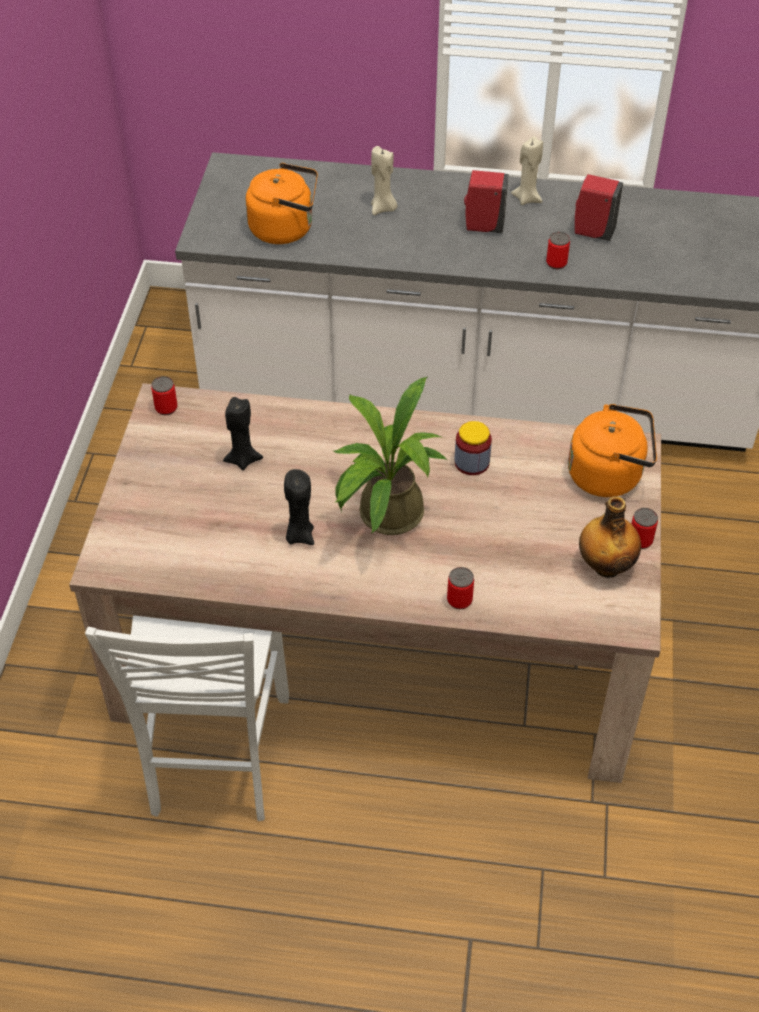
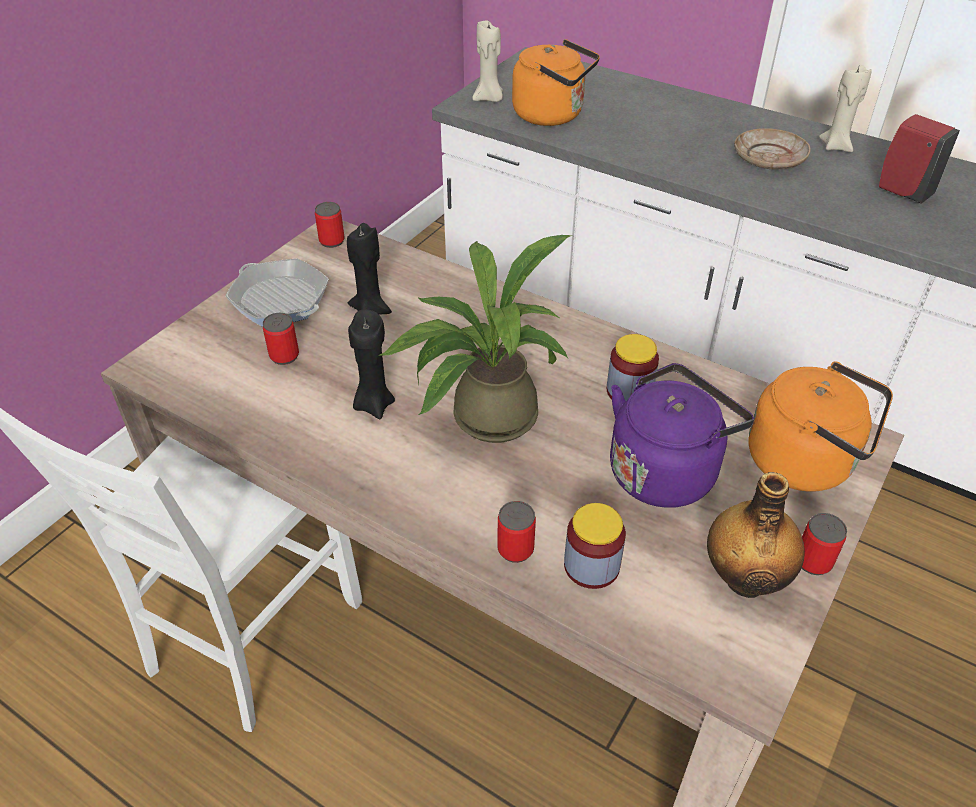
camera: 25 degrees right, 5 degrees down
beige candle [371,146,397,215] -> beige candle moved to [472,20,503,102]
red soap dispenser [464,170,509,233] -> beige plate [734,128,811,170]
can [546,232,570,269] -> can moved to [263,313,299,365]
none -> frying pan [225,258,329,326]
none -> jar [564,503,626,589]
none -> purple kettle [610,363,754,508]

